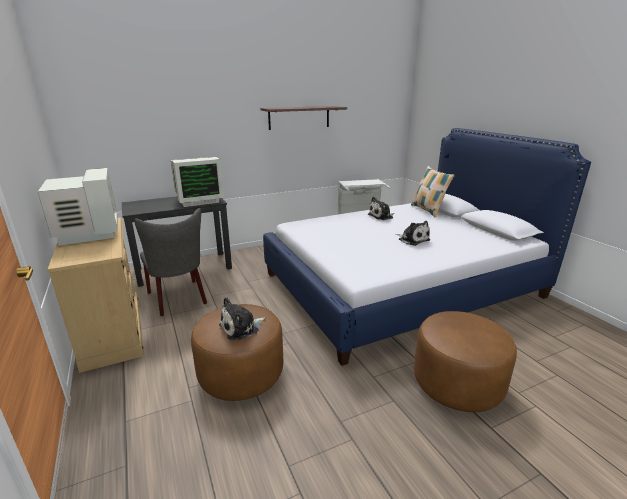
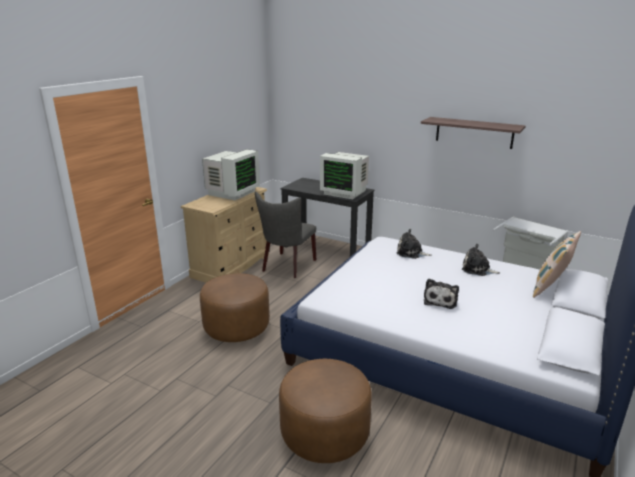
camera: 55 degrees right, 0 degrees up
plush toy [219,297,265,340] -> plush toy moved to [397,229,432,259]

